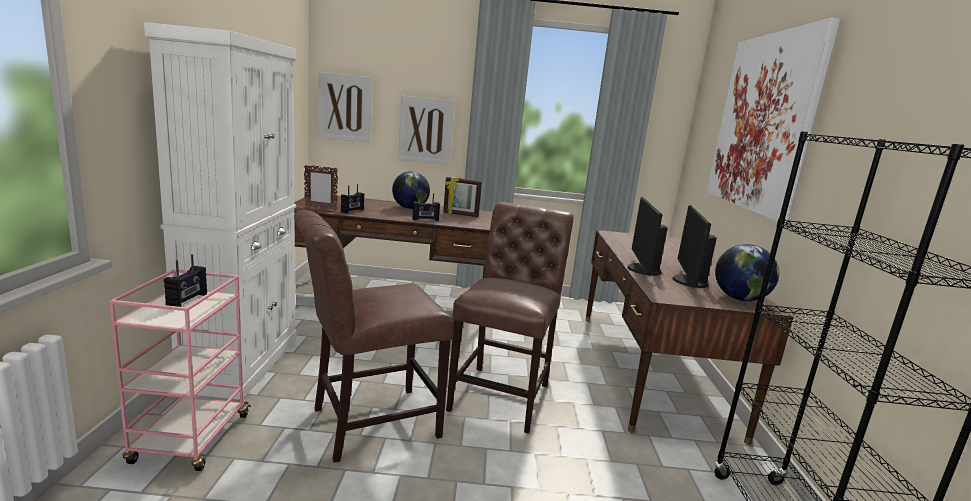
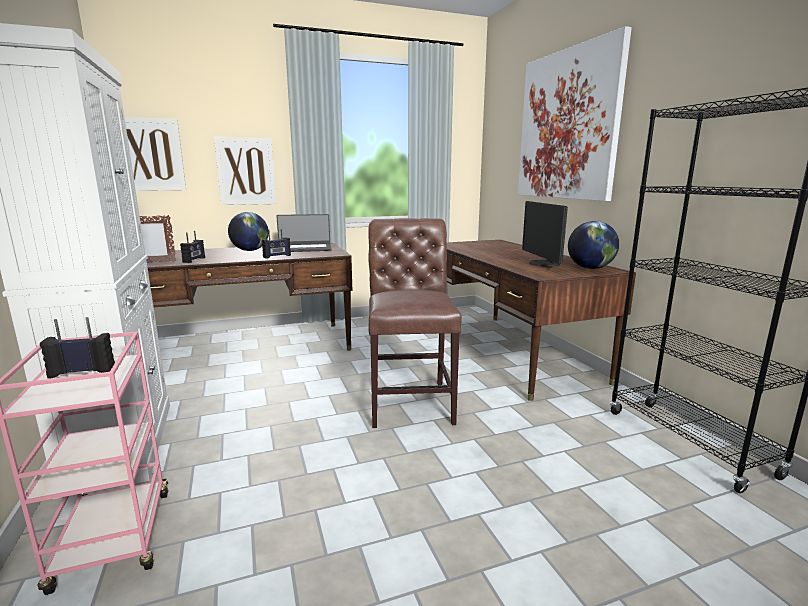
camera: 20 degrees left, 0 degrees up
radio [164,254,207,307] -> radio turned 90 degrees counterclockwise [40,317,115,378]
brown chair [294,210,454,463] -> none
picture frame [443,177,482,217] -> laptop [276,214,332,252]
monitor [627,197,668,276] -> none

